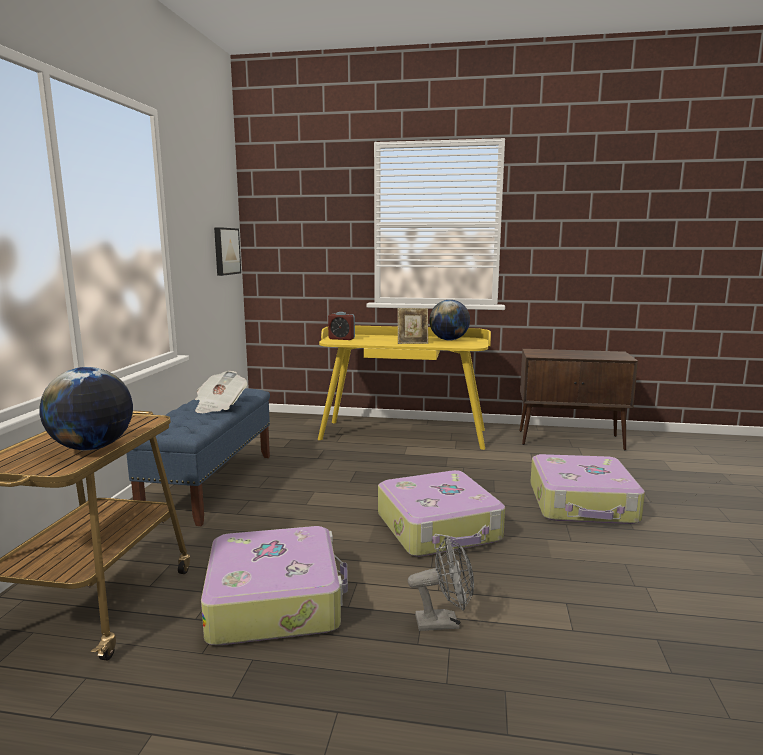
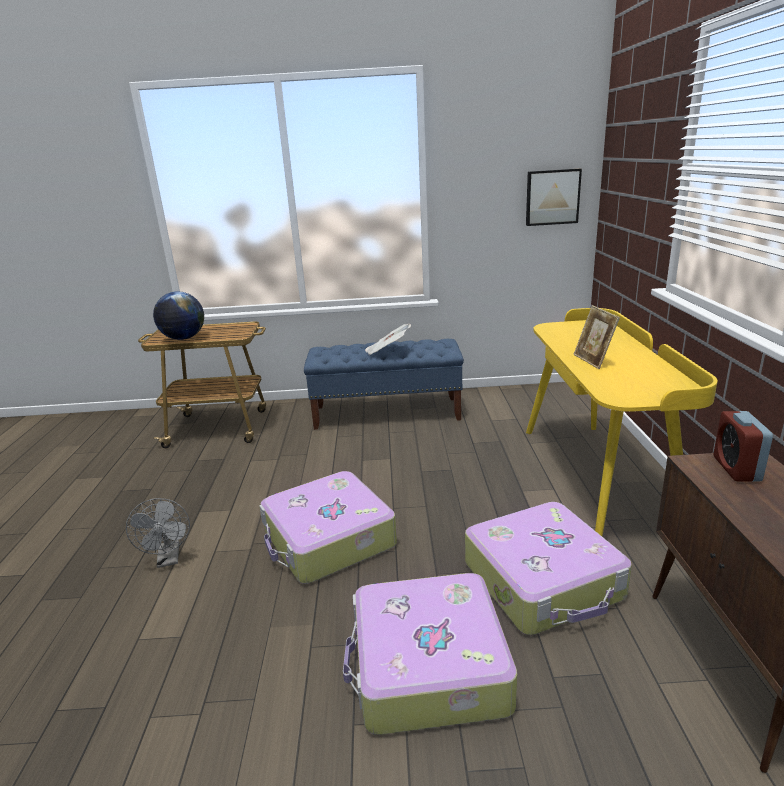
camera: 80 degrees right, 10 degrees up
suitcase [201,526,348,645] -> suitcase moved to [465,502,632,635]
alarm clock [328,312,355,340] -> alarm clock moved to [714,411,773,482]
globe [429,300,470,341] -> none

